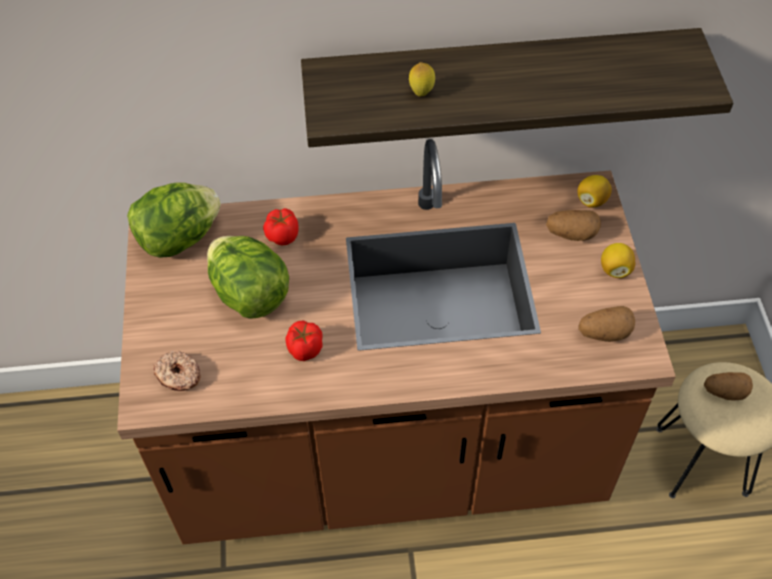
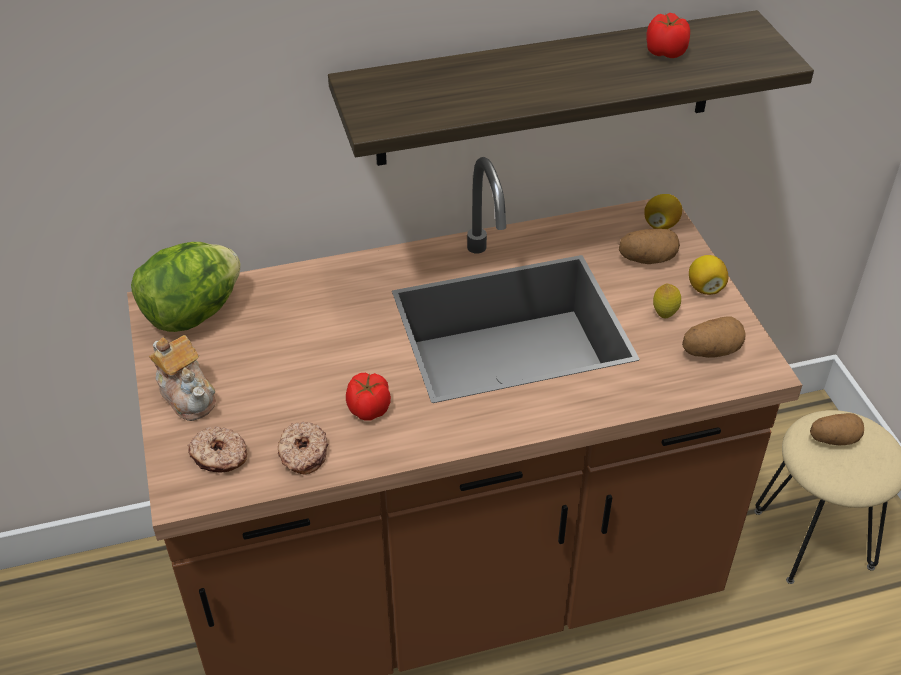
camera: 10 degrees left, 10 degrees down
lettuce [207,236,289,319] -> none
tomato [263,208,299,245] -> tomato moved to [646,13,690,58]
lemon [409,62,435,96] -> lemon moved to [653,283,681,318]
none -> teapot [149,335,216,421]
none -> donut [278,422,328,474]

